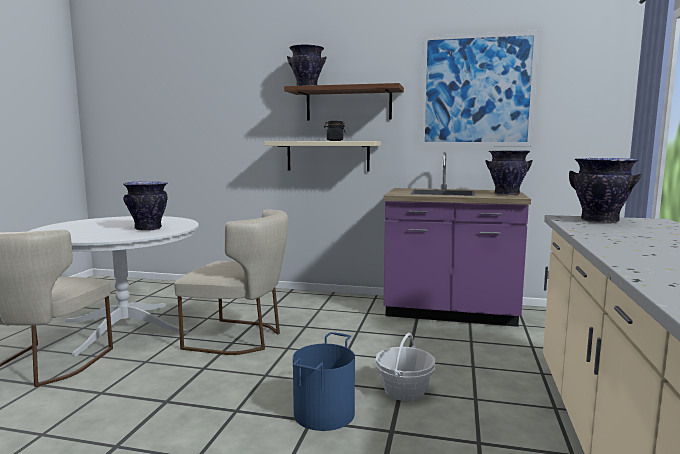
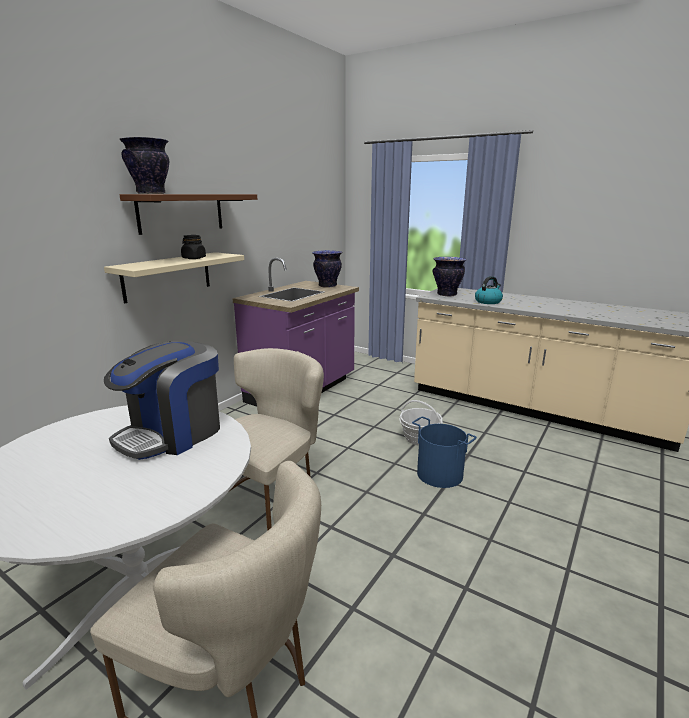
camera: 70 degrees left, 10 degrees up
vase [123,181,168,231] -> coffee machine [104,341,220,460]
picture [421,30,539,146] -> none
none -> kettle [475,276,503,304]

